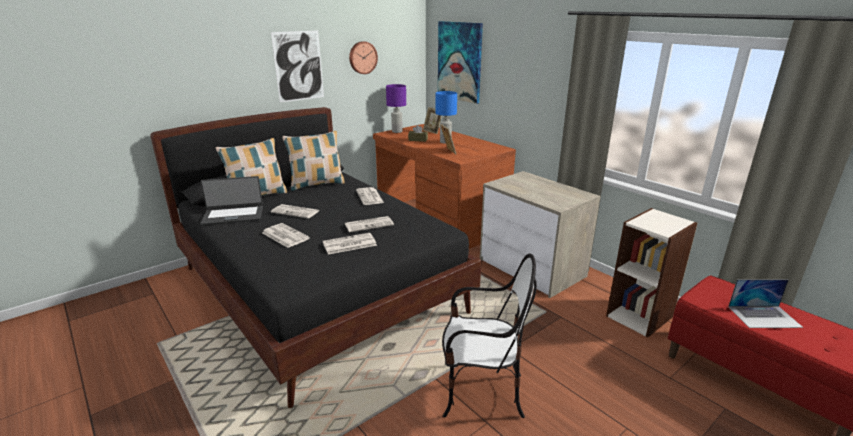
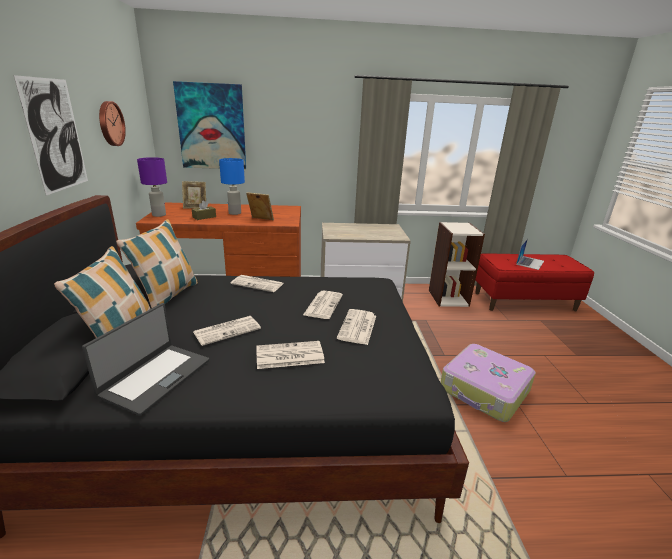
camera: 55 degrees left, 0 degrees up
chair [442,254,537,418] -> suitcase [440,344,536,422]

